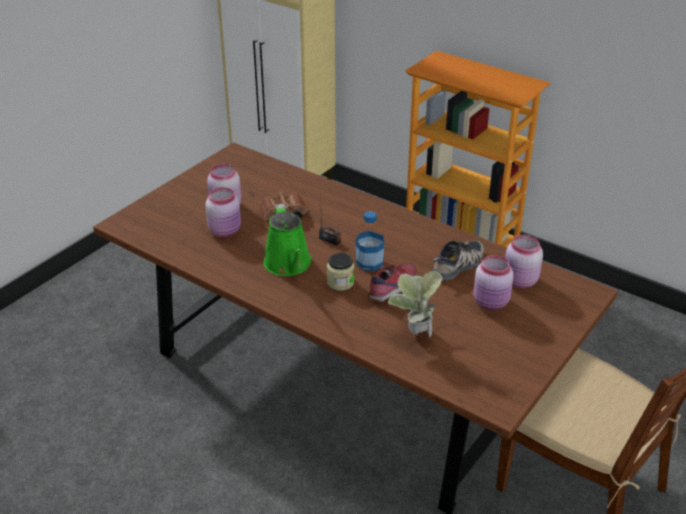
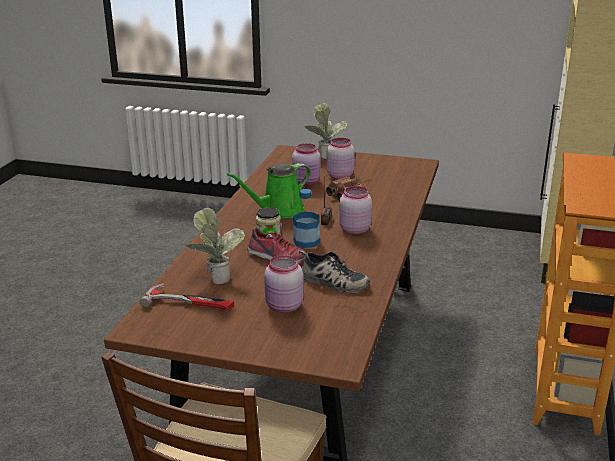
camera: 70 degrees right, 10 degrees down
pink jar [505,235,543,288] -> pink jar moved to [339,186,372,234]
none -> hammer [140,284,234,310]
none -> potted plant [305,103,348,159]

